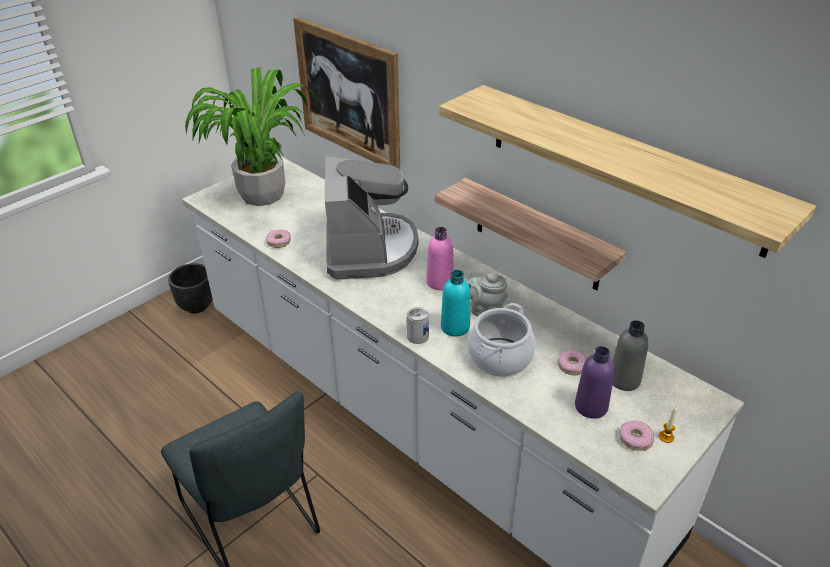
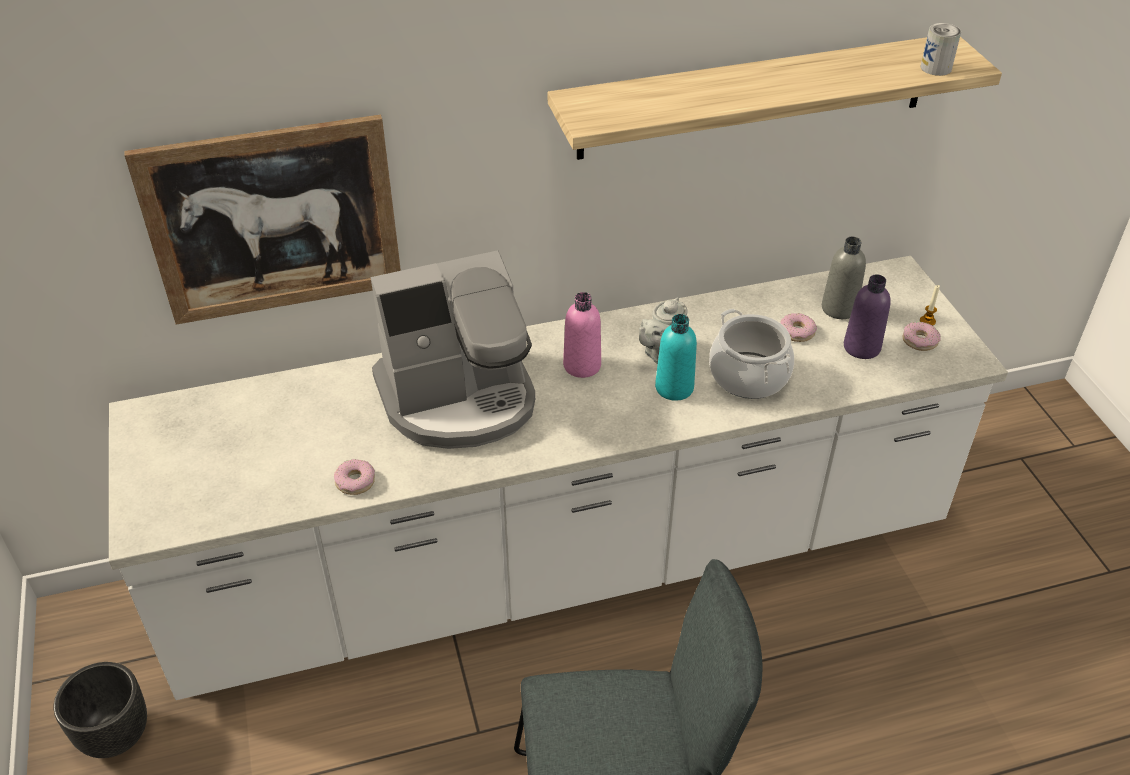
camera: 60 degrees left, 5 degrees up
potted plant [185,67,319,206] -> none
coffee machine [325,156,419,280] -> coffee machine turned 135 degrees clockwise [371,250,535,449]
can [407,307,429,344] -> can moved to [921,23,961,76]
shelf [435,178,626,291] -> none

